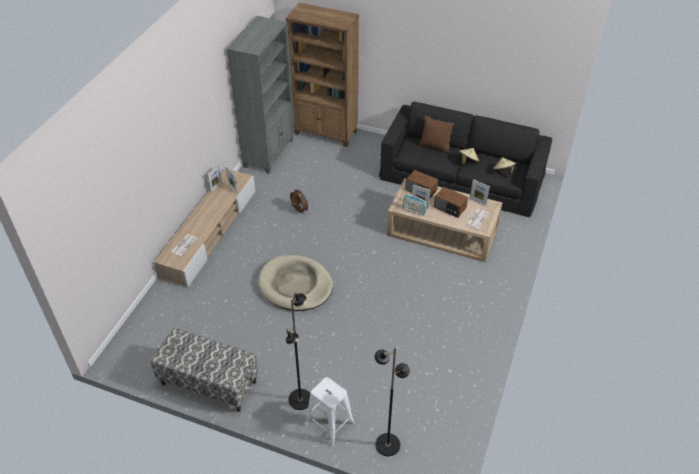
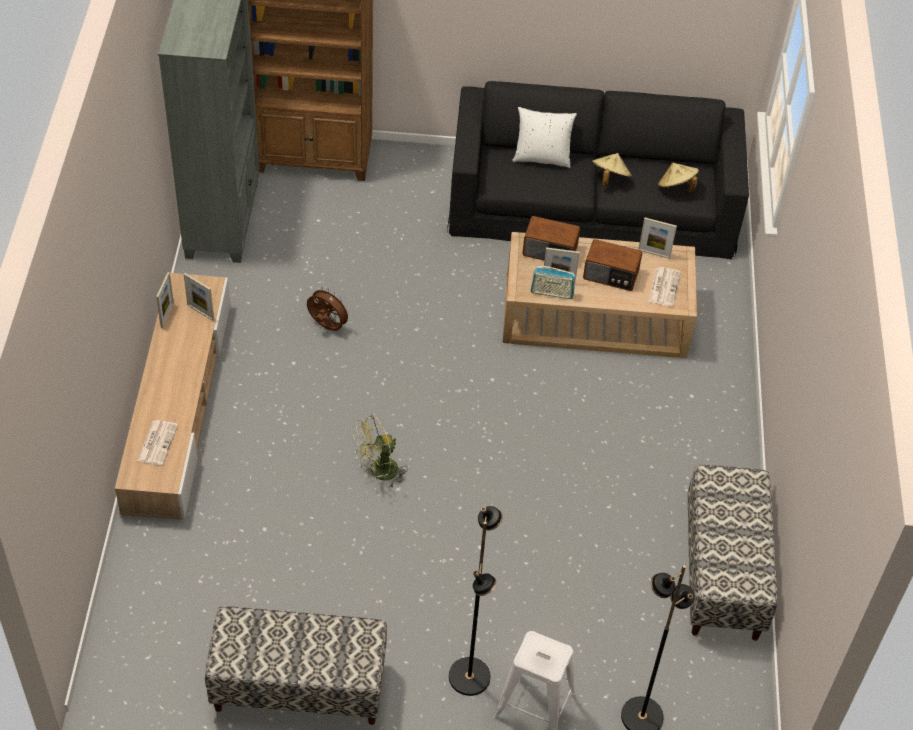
camera: 20 degrees left, 5 degrees up
beige dog bed [258,255,333,311] -> green fan [353,415,408,489]
brown pillow [419,116,455,153] -> white pillow [512,107,577,168]
none -> bench [688,465,777,641]

